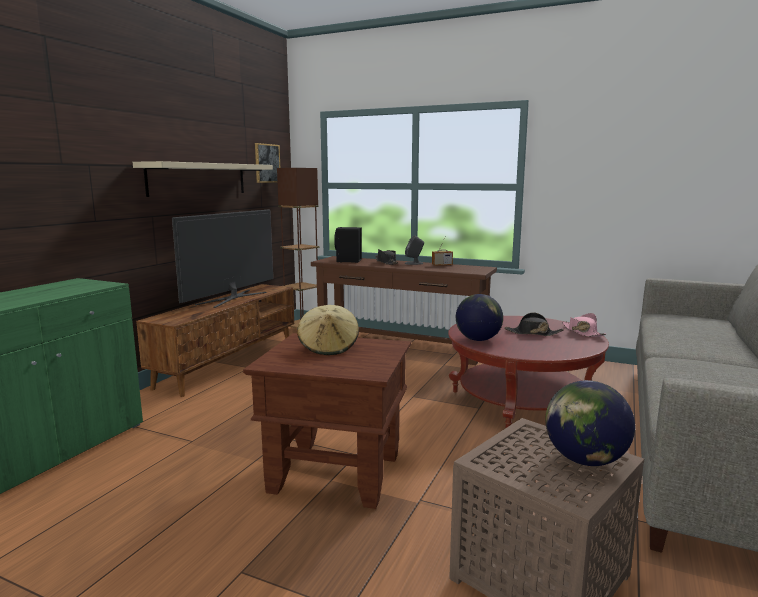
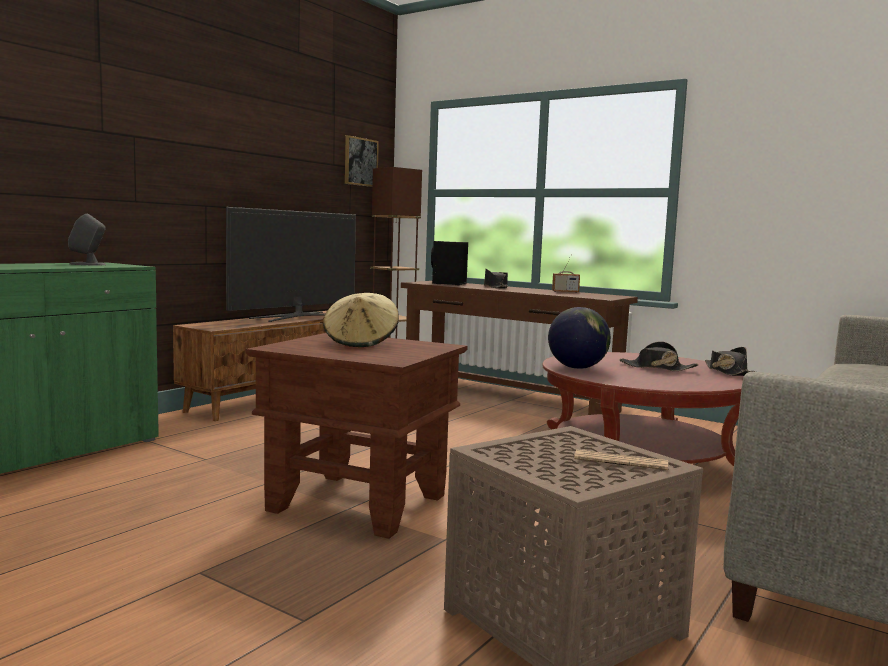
camera: 10 degrees right, 5 degrees down
beige shelf [133,161,273,197] -> none
grey speaker [405,235,424,265] -> grey speaker moved to [68,214,106,266]
globe [545,380,635,466] -> newspaper [574,450,668,470]
pink hat [562,313,606,337] -> black hat [705,347,756,376]

